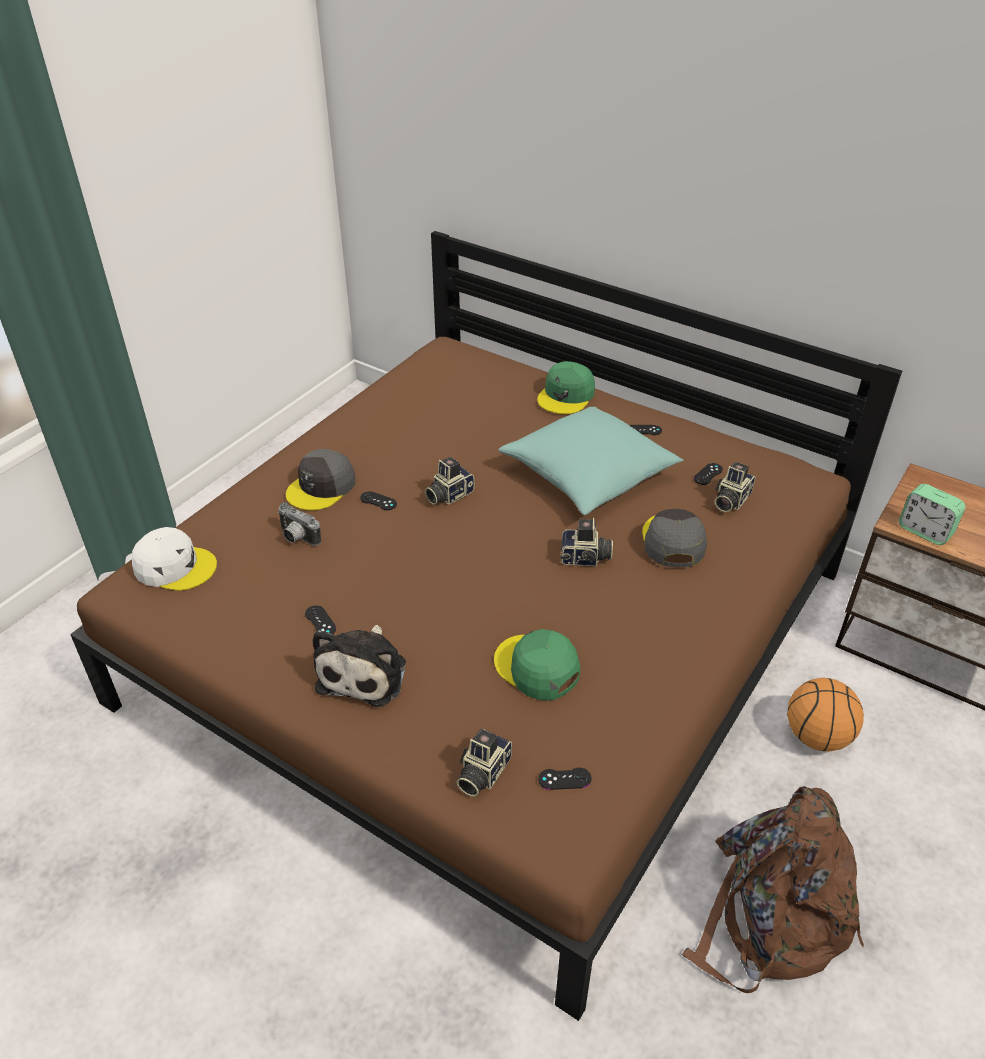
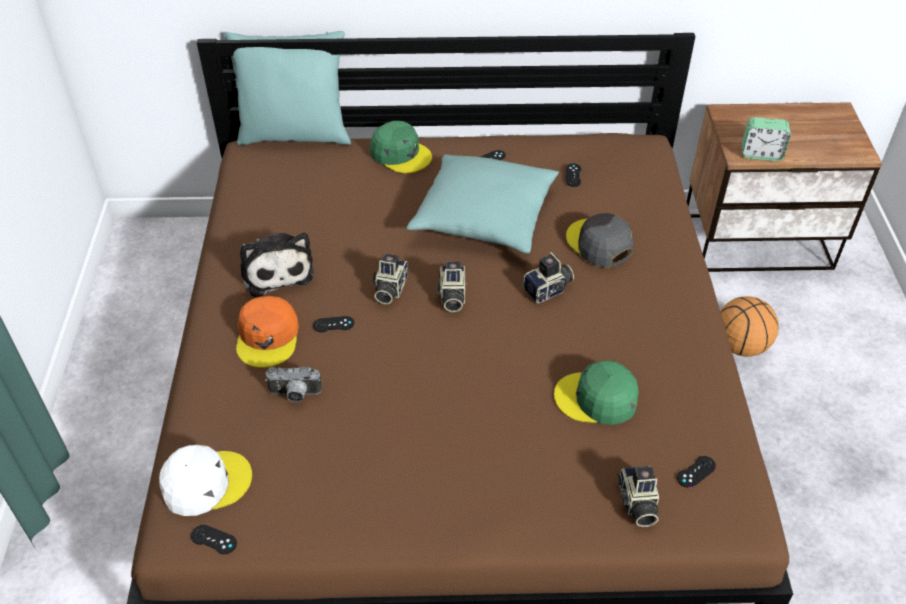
camera: 35 degrees left, 5 degrees up
grey cap [286,449,356,510] -> orange cap [236,296,299,368]
black game controller [305,605,336,634] -> black game controller moved to [191,525,237,554]
plush toy [312,625,406,707] -> plush toy moved to [240,233,314,297]
green cap [537,361,595,414] -> green cap turned 45 degrees counterclockwise [370,121,432,173]
brown backpack [682,786,864,993] -> none
camera [715,462,755,512] -> camera moved to [437,261,466,312]
none -> turquoise pillow [224,31,351,145]

